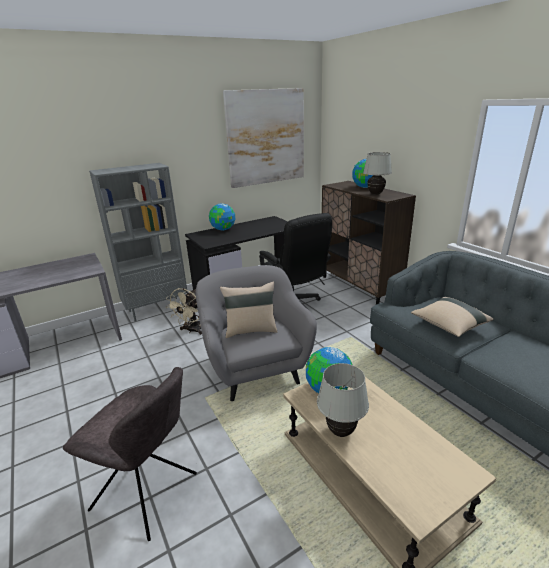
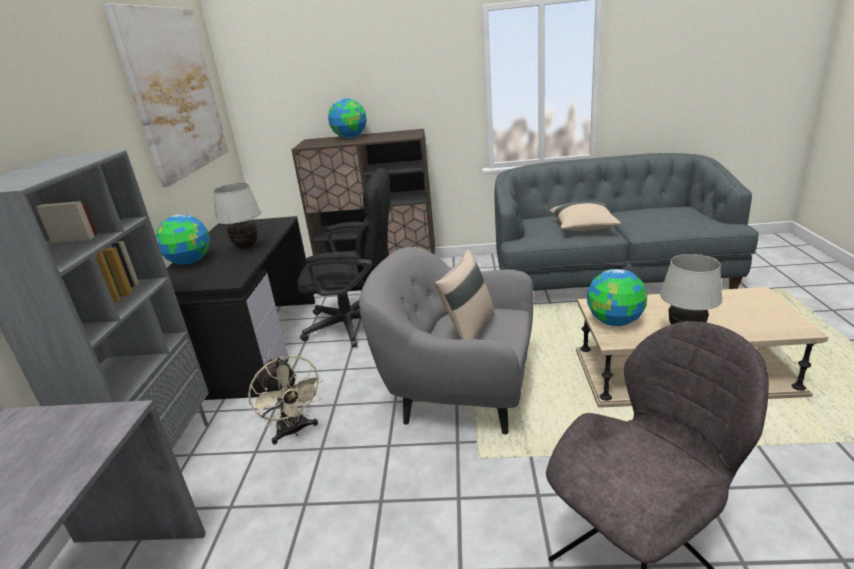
camera: 55 degrees left, 0 degrees up
white table lamp [363,152,392,195] -> white table lamp moved to [213,183,261,249]

